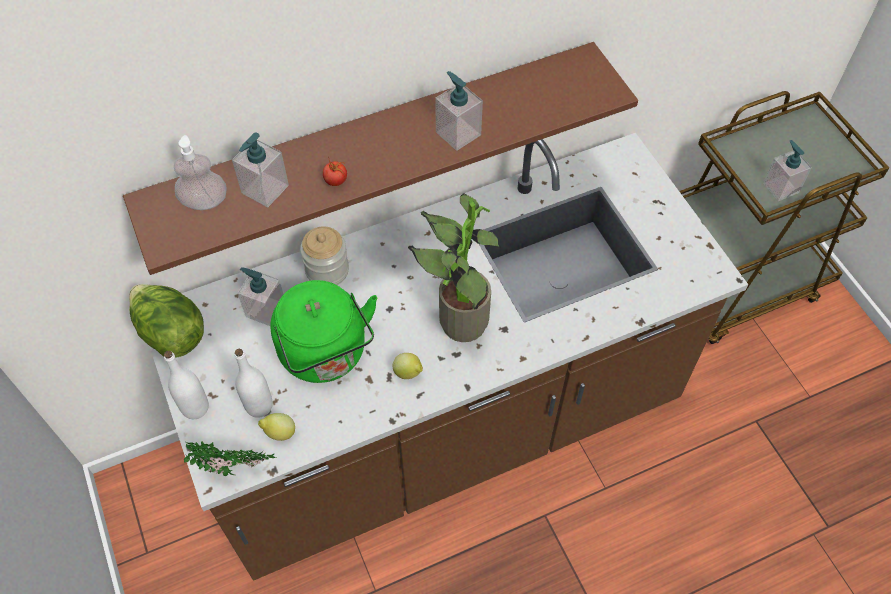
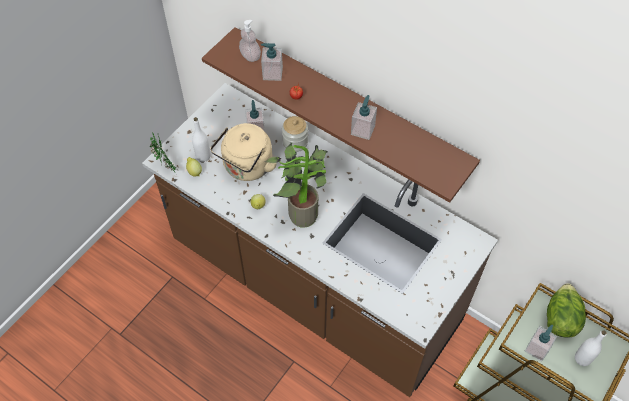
camera: 60 degrees right, 0 degrees up
lettuce [129,284,204,357] -> lettuce moved to [547,283,586,338]
white bottle [164,351,209,419] -> white bottle moved to [575,330,606,366]
green kettle [270,280,378,383] -> beige kettle [210,123,276,181]

